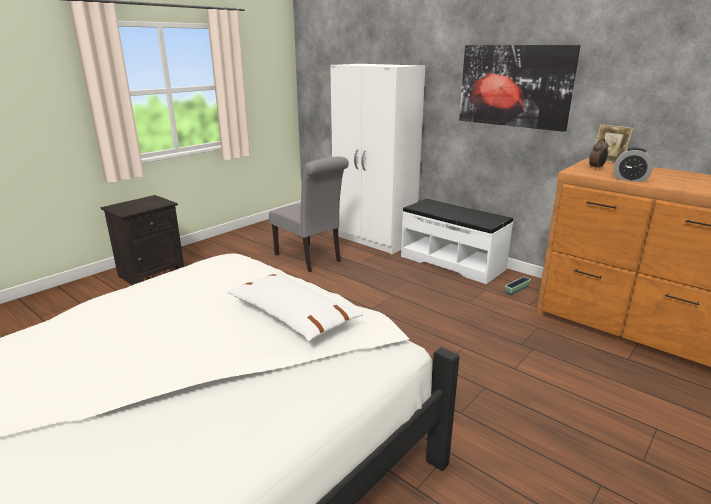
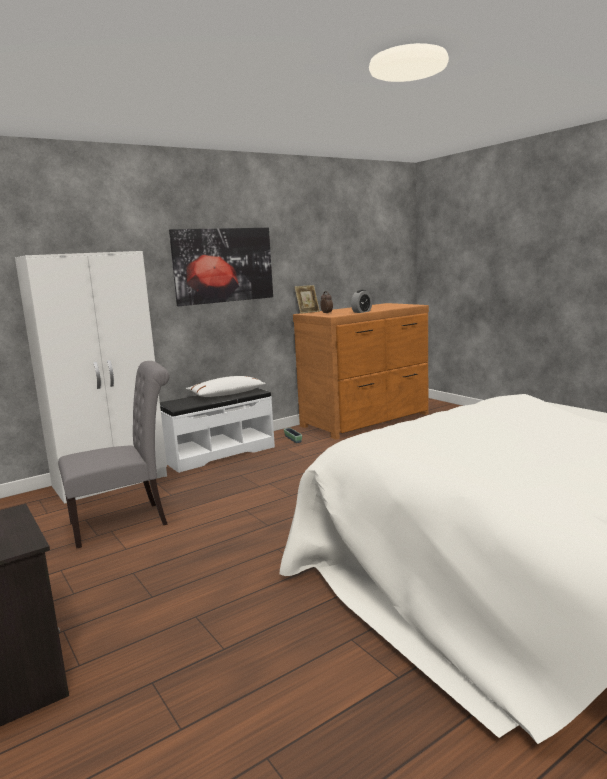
camera: 75 degrees left, 10 degrees down
white pillow [227,272,363,341] -> white pillow moved to [186,376,266,397]

